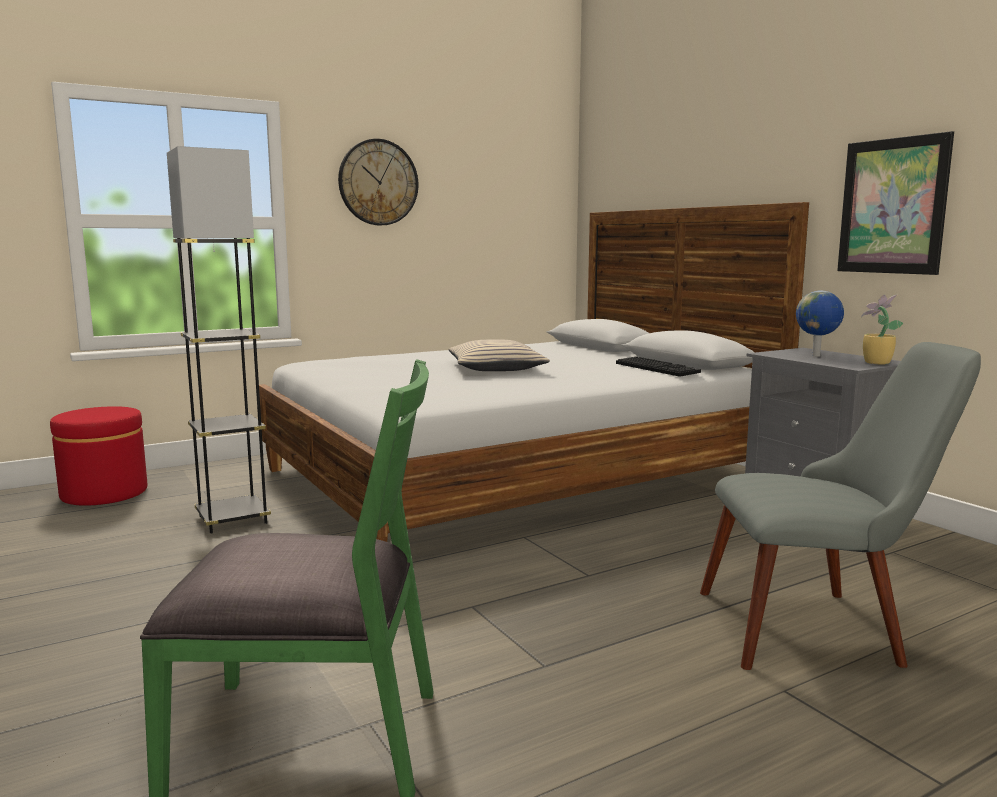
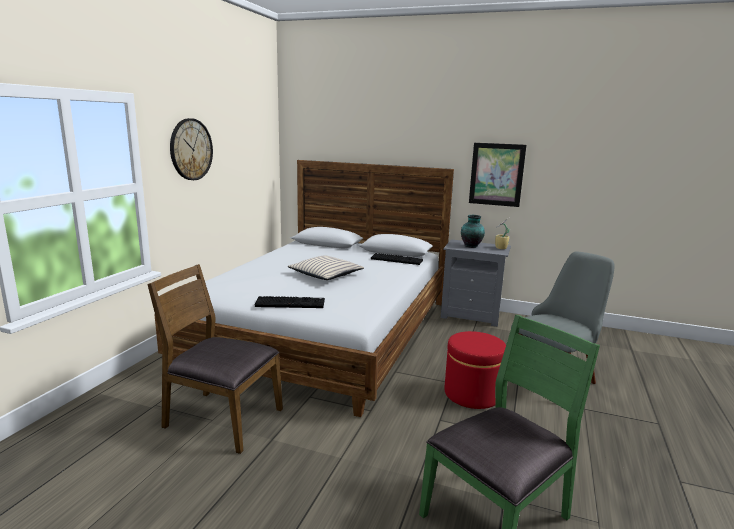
camera: 40 degrees left, 5 degrees up
red ottoman [50,406,147,506] -> red ottoman moved to [444,331,506,409]
grey floor lamp [167,146,271,534] -> brown chair [147,264,283,454]
globe [796,291,844,357] -> vase [461,215,485,248]
none -> keyboard [255,296,325,308]

